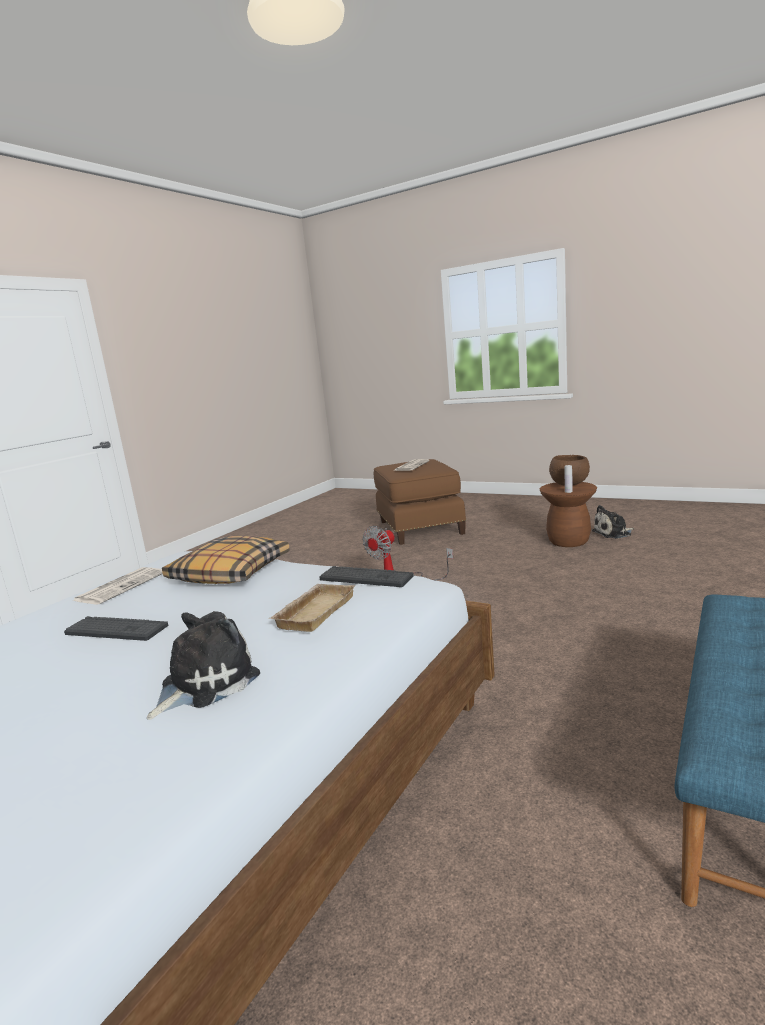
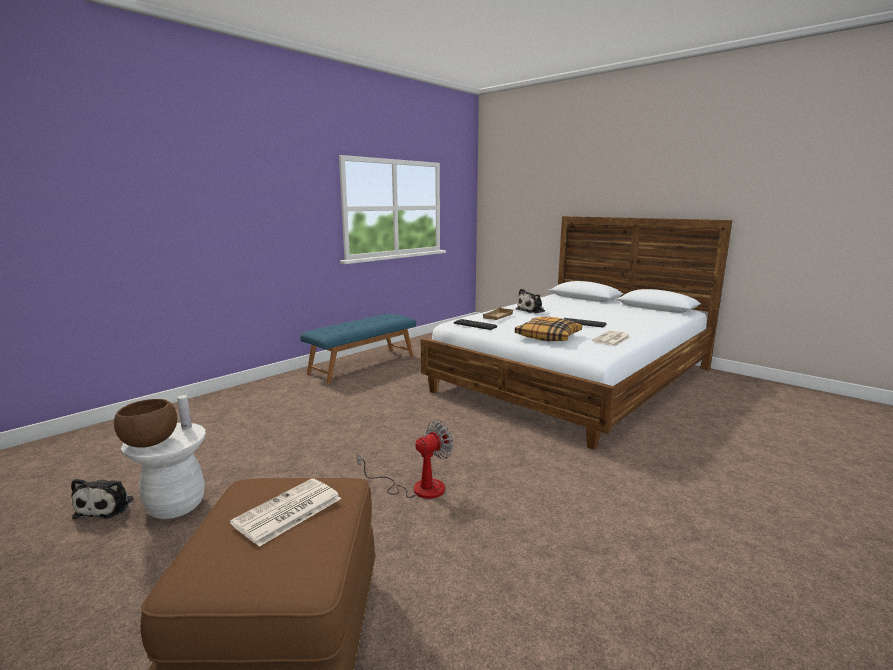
camera: 170 degrees left, 0 degrees up
brown stool [539,482,597,547] -> white stool [121,423,206,519]
plush toy [592,505,634,539] -> plush toy turned 90 degrees clockwise [71,479,134,519]

